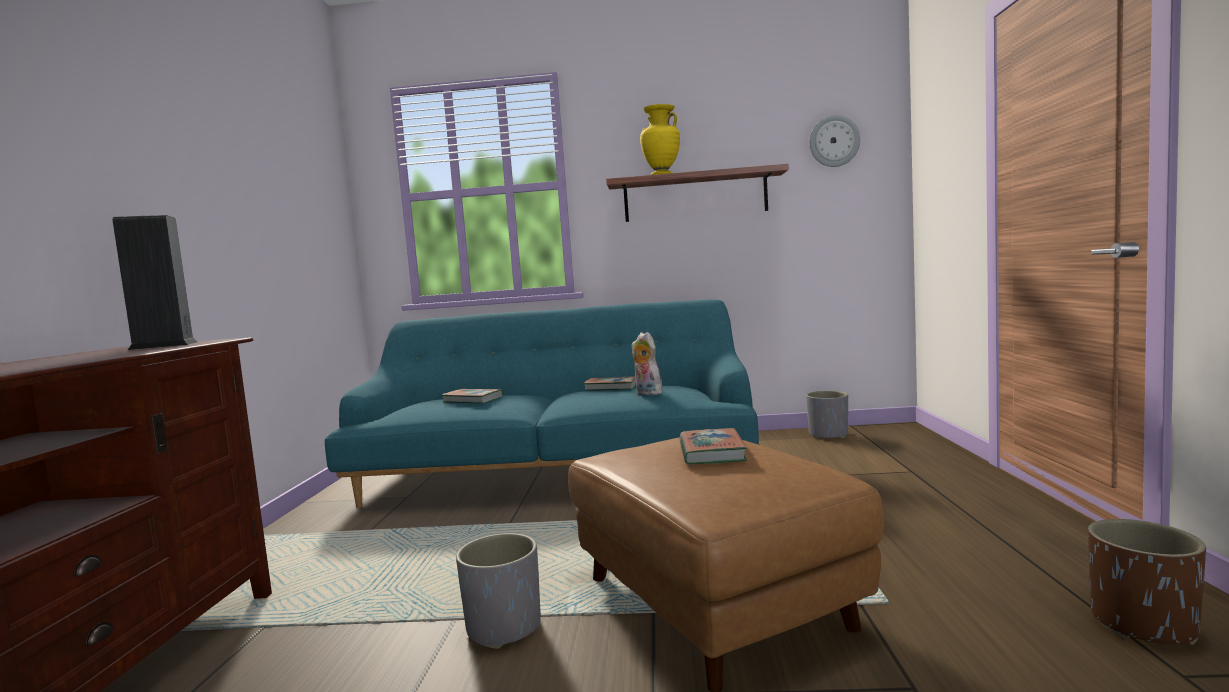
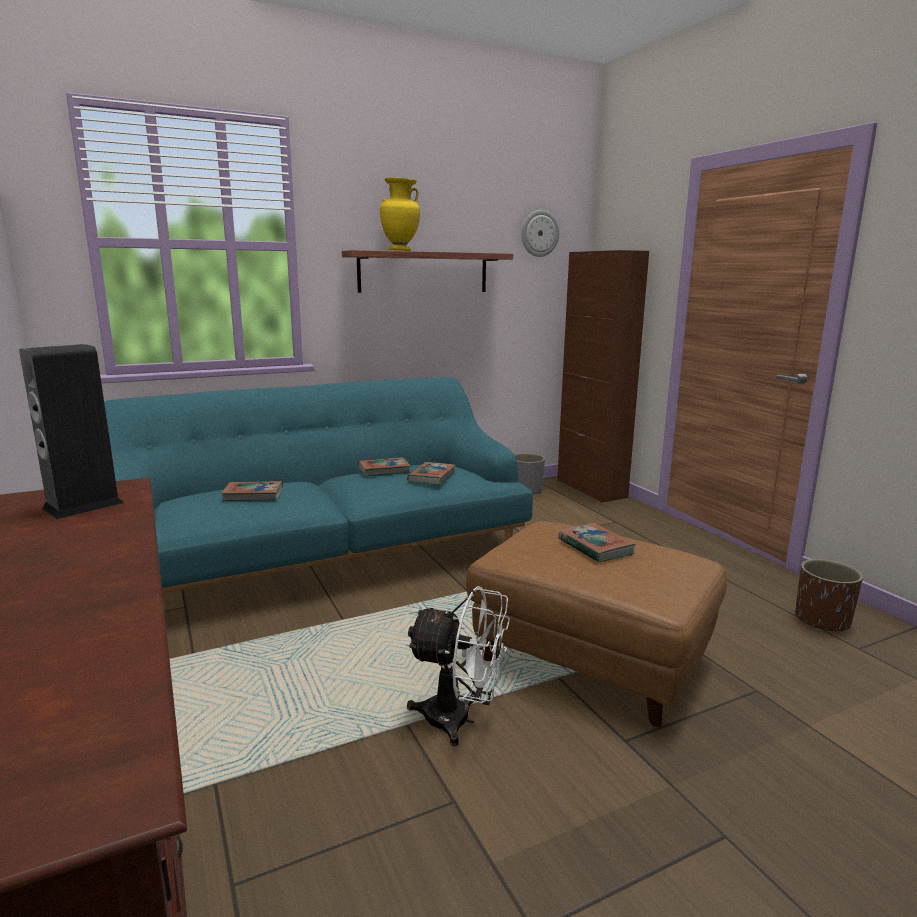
camera: 30 degrees left, 10 degrees up
grey planter [456,533,541,649] -> white fan [406,586,510,746]
plush toy [632,332,662,395] -> book [407,462,456,485]
none -> brown cabinet [557,250,649,503]

